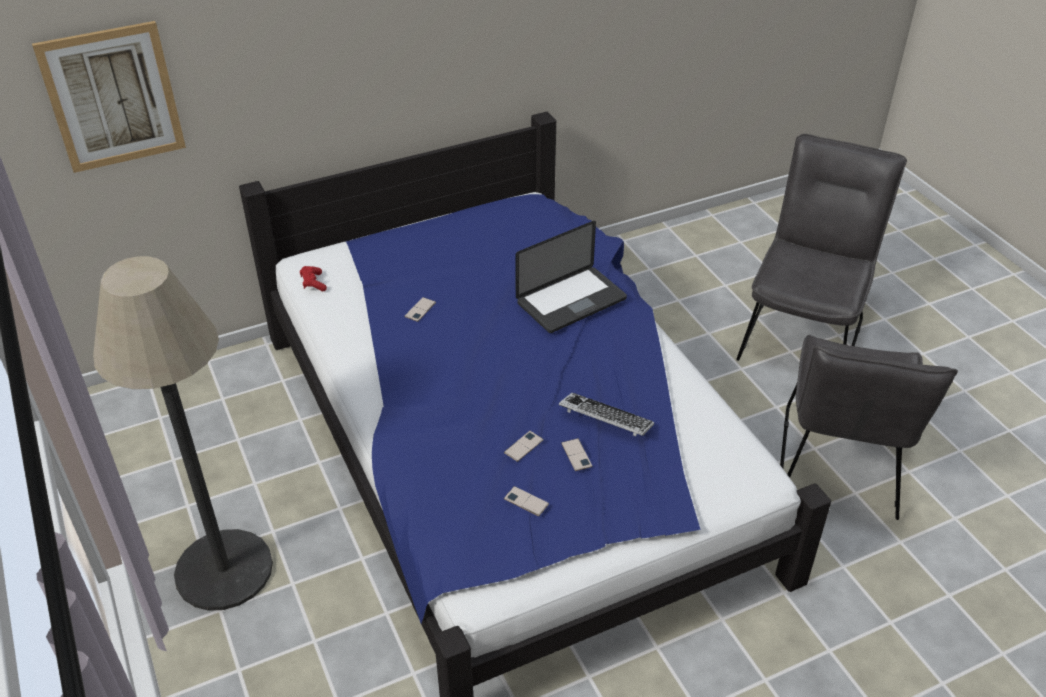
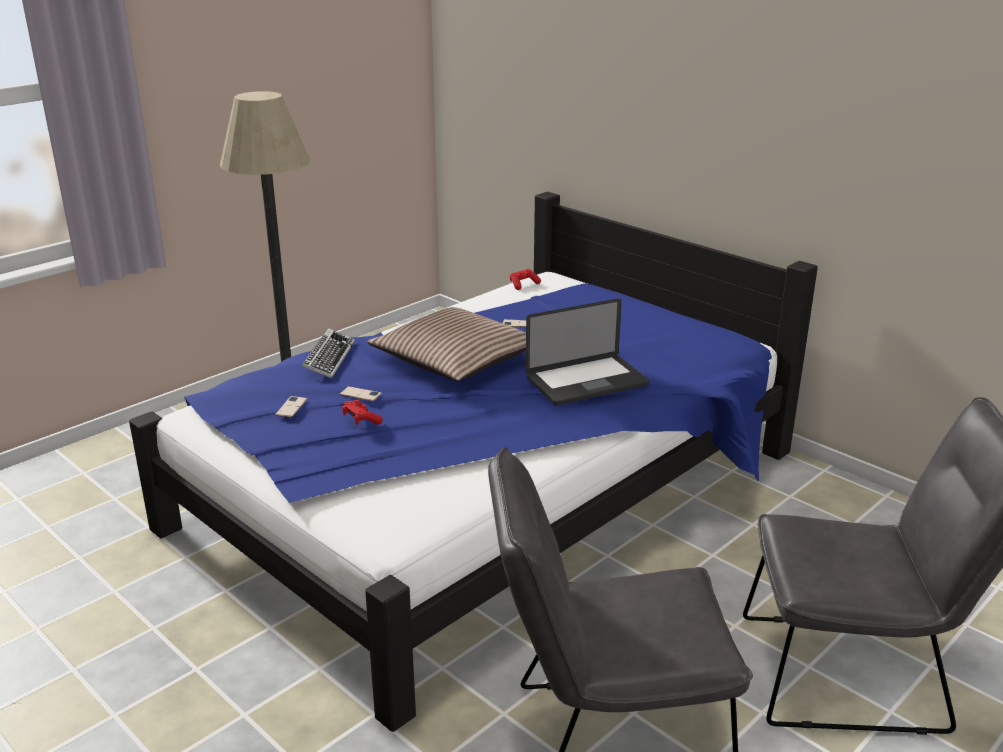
camera: 70 degrees right, 15 degrees down
picture [32,21,186,173] -> none
laptop [515,221,627,333] -> laptop turned 60 degrees counterclockwise [526,298,649,405]
keyboard [559,393,654,436] -> keyboard moved to [302,328,355,379]
phone [562,438,592,471] -> red game controller [342,399,383,425]
none -> pillow [367,307,526,381]

